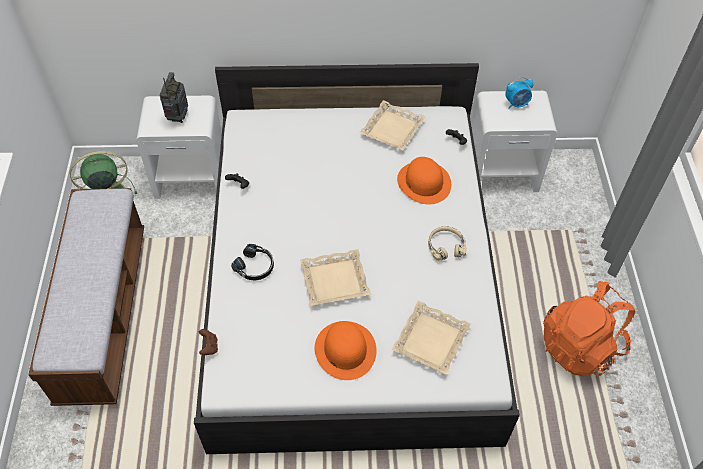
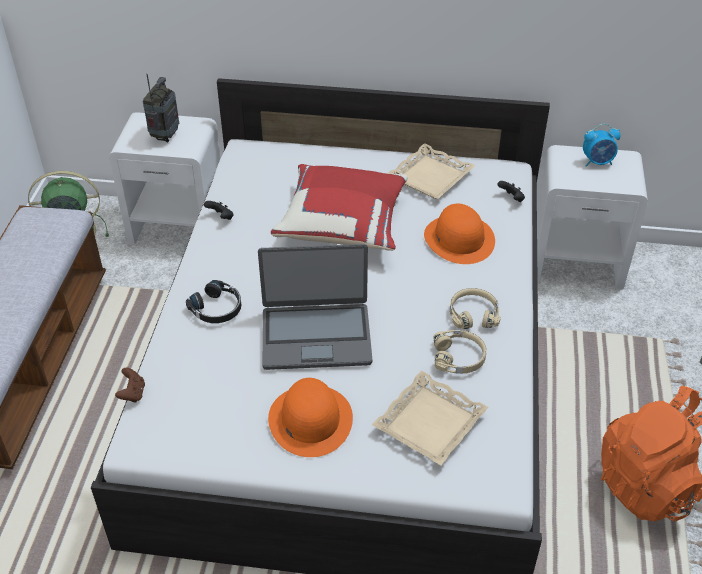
camera: 10 degrees right, 10 degrees down
beige tray [300,249,371,306] -> laptop [258,244,372,370]
none -> red pillow [271,164,408,251]
none -> beige headphones [433,330,487,373]

